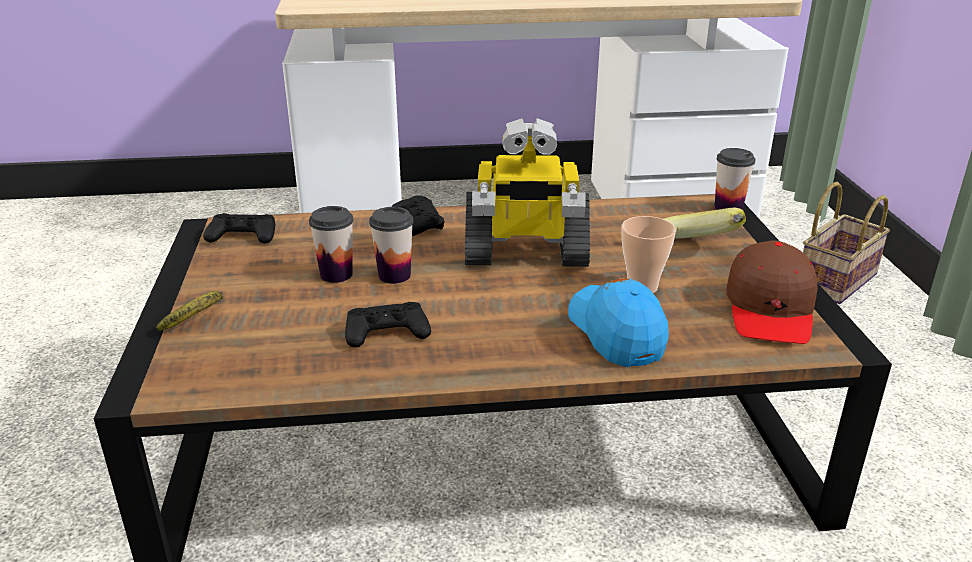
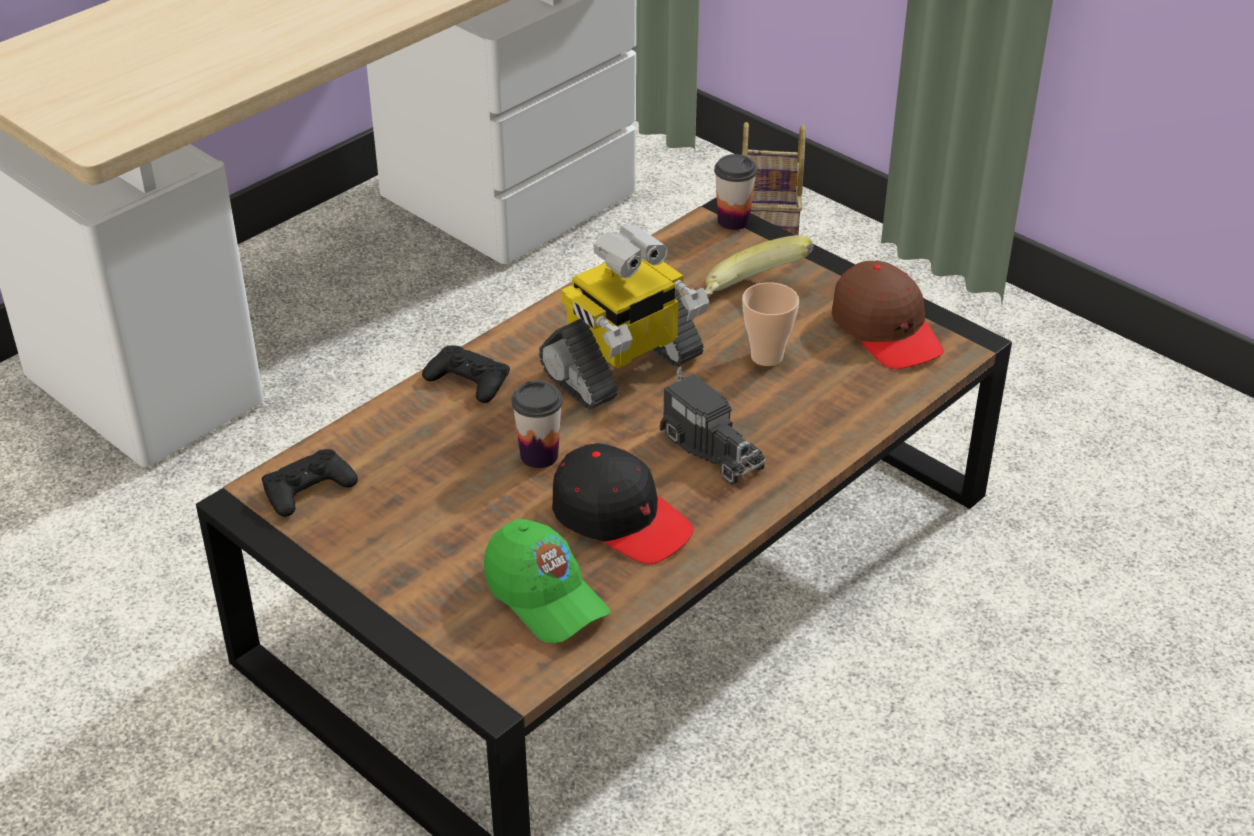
camera: 40 degrees left, 10 degrees up
banana [156,291,223,331] -> none
cup [309,206,353,283] -> none
black game controller [345,302,431,348] -> black cap [552,443,694,564]
blue cap [568,278,669,367] -> none
none -> green cap [484,519,610,643]
none -> toy truck [660,367,766,485]

